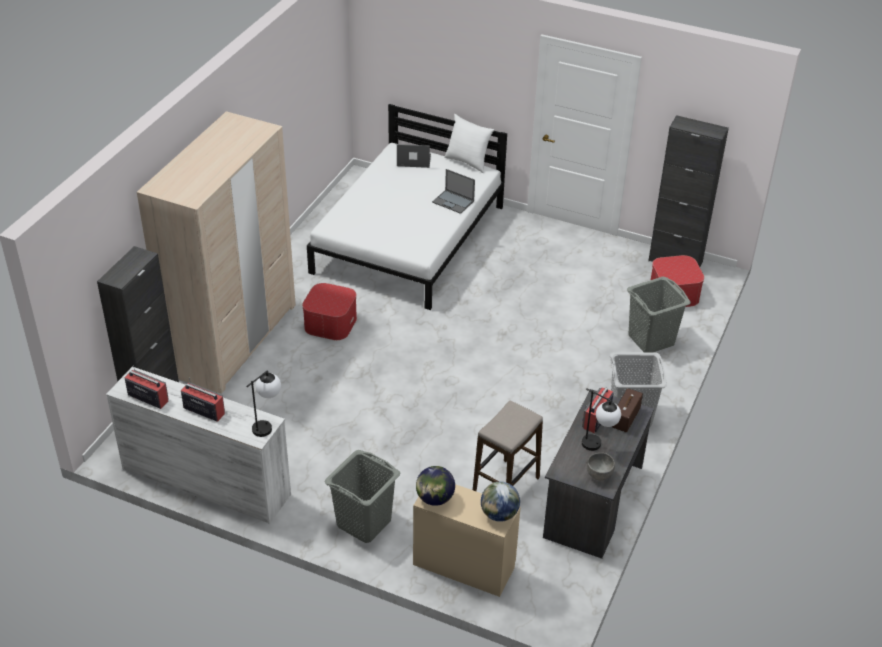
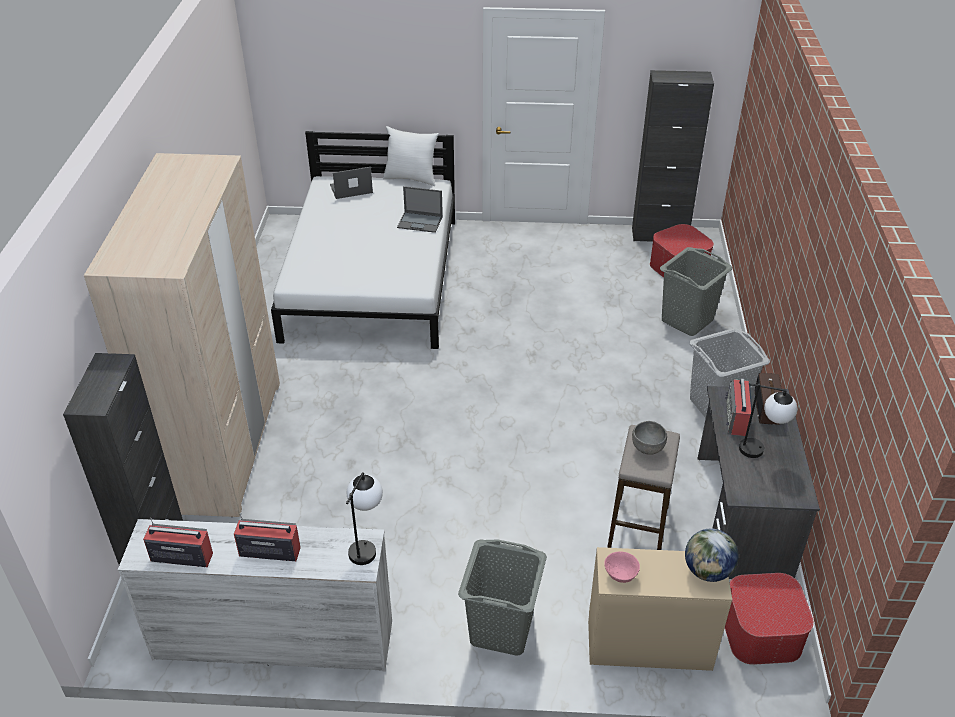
camera: 20 degrees left, 0 degrees up
ottoman [302,283,357,340] -> ottoman moved to [725,573,814,665]
globe [416,466,455,506] -> pink bowl [604,551,640,583]
grey bowl [586,453,615,481] -> grey bowl moved to [632,421,667,455]

